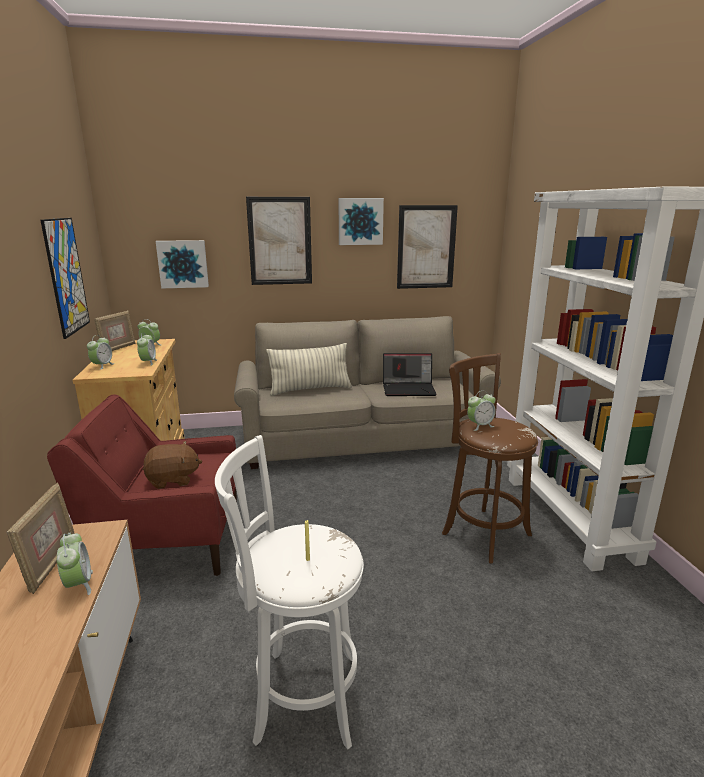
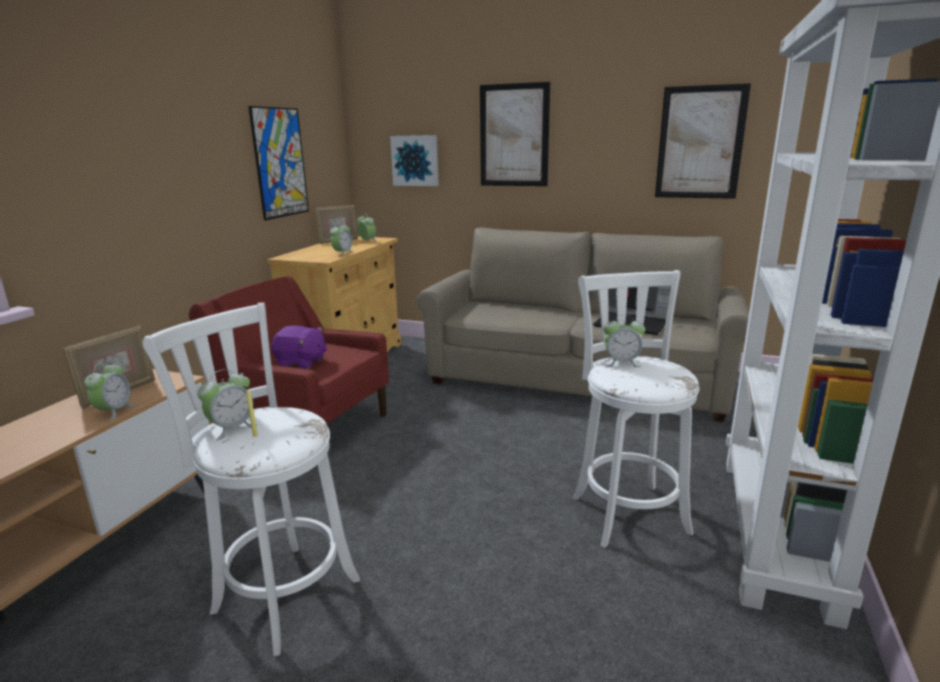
camera: 30 degrees right, 0 degrees up
alarm clock [87,335,115,370] -> alarm clock moved to [197,369,258,440]
brown plush toy [143,441,202,489] -> purple plush toy [271,326,327,369]
pillow [266,343,352,396] -> none
picture [338,198,384,245] -> none
brown stool [442,353,538,564] -> white stool [573,270,699,548]

